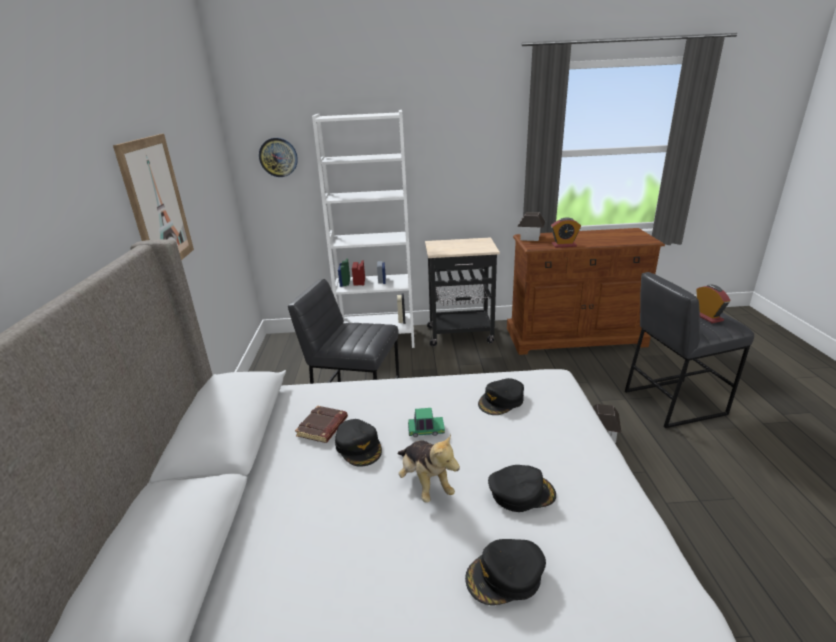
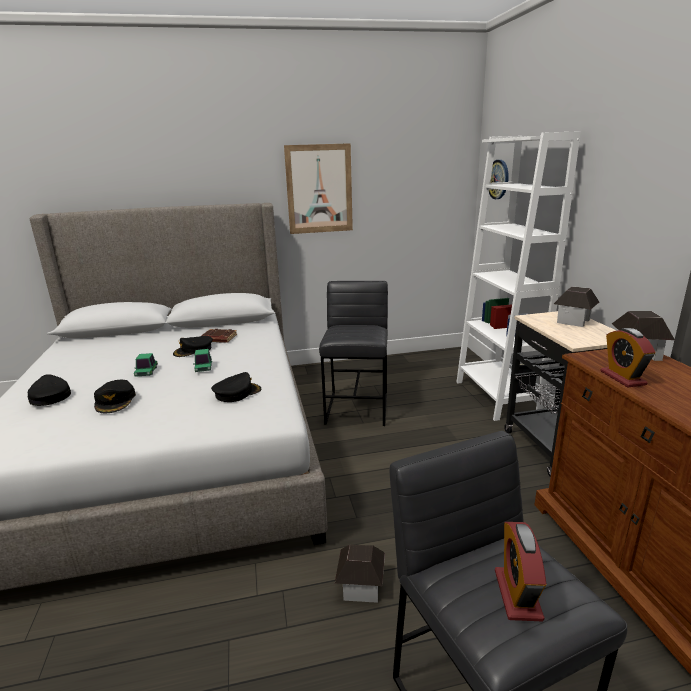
camera: 80 degrees right, 5 degrees down
plush toy [397,434,460,503] -> toy car [134,353,158,377]
black cap [478,378,524,415] -> black cap turned 105 degrees clockwise [211,372,261,402]
alarm clock [696,284,730,323] -> alarm clock turned 120 degrees clockwise [495,522,547,621]
none -> toy house [554,286,599,327]

